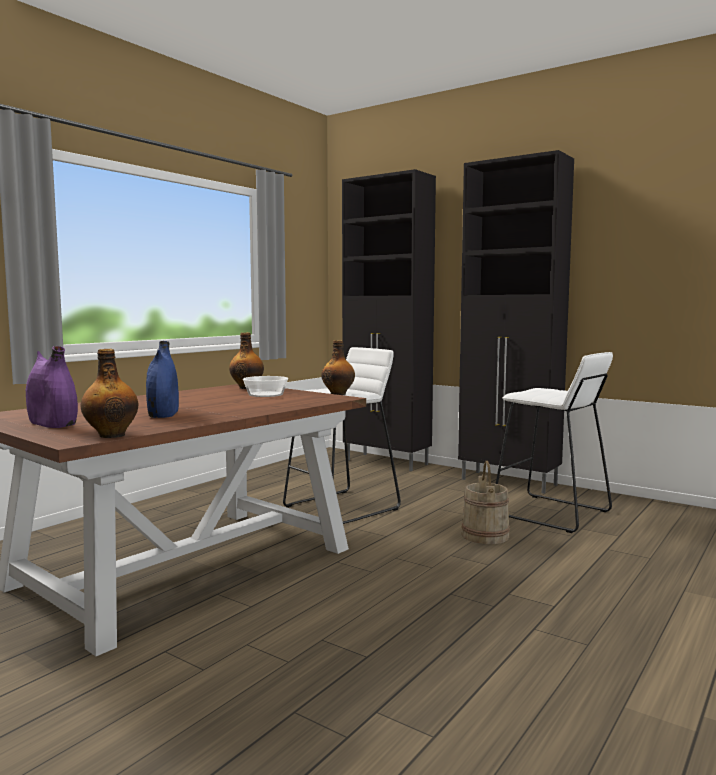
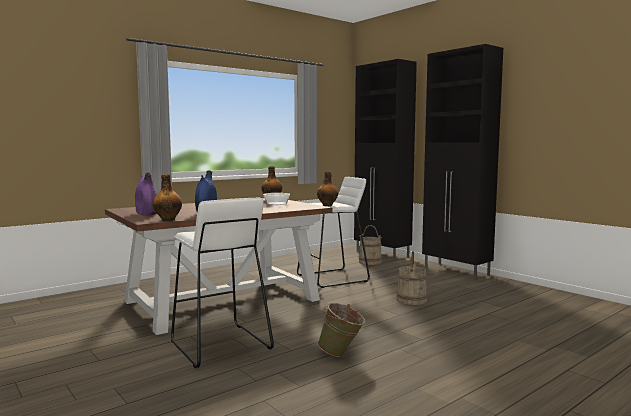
camera: 15 degrees right, 0 degrees up
white stool [495,352,613,533] -> white stool moved to [171,198,274,368]
none -> green bucket [318,303,366,357]
none -> beige bucket [359,225,382,265]

